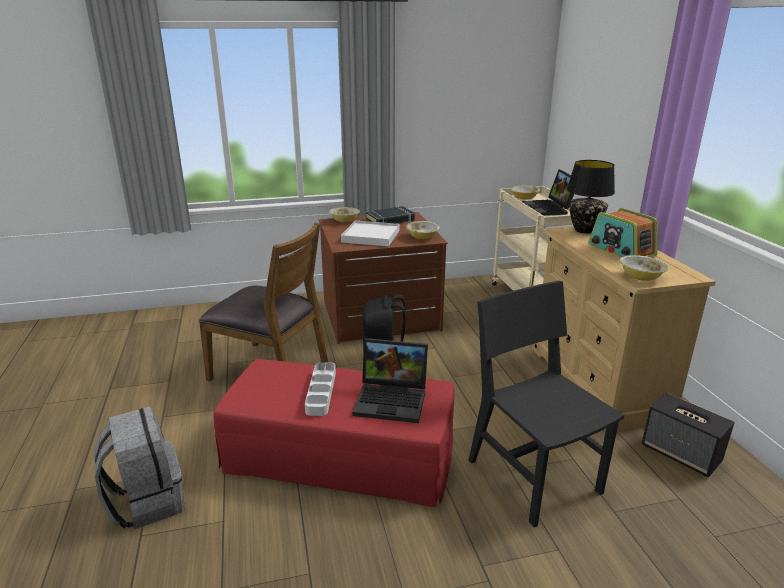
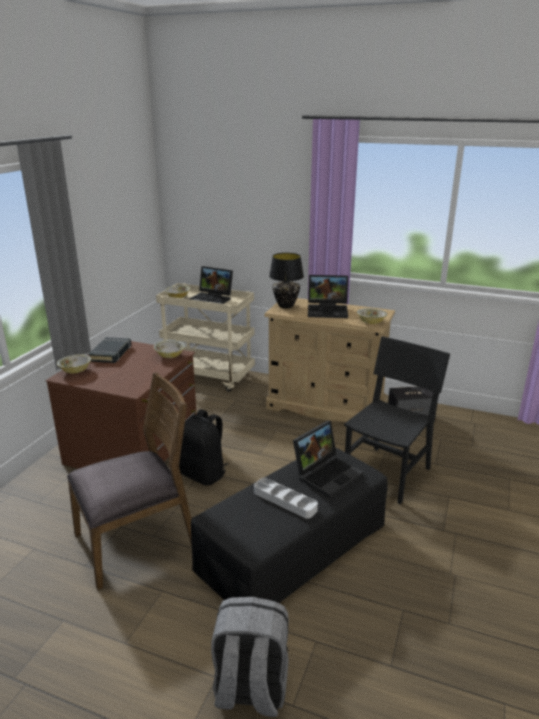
camera: 55 degrees left, 0 degrees up
red ottoman [214,359,454,507] -> black ottoman [191,447,387,603]
white tray [341,221,400,246] -> none
black chair [468,281,624,528] -> black chair turned 120 degrees clockwise [344,336,450,504]
radio [588,208,657,257] -> laptop [308,275,348,318]

